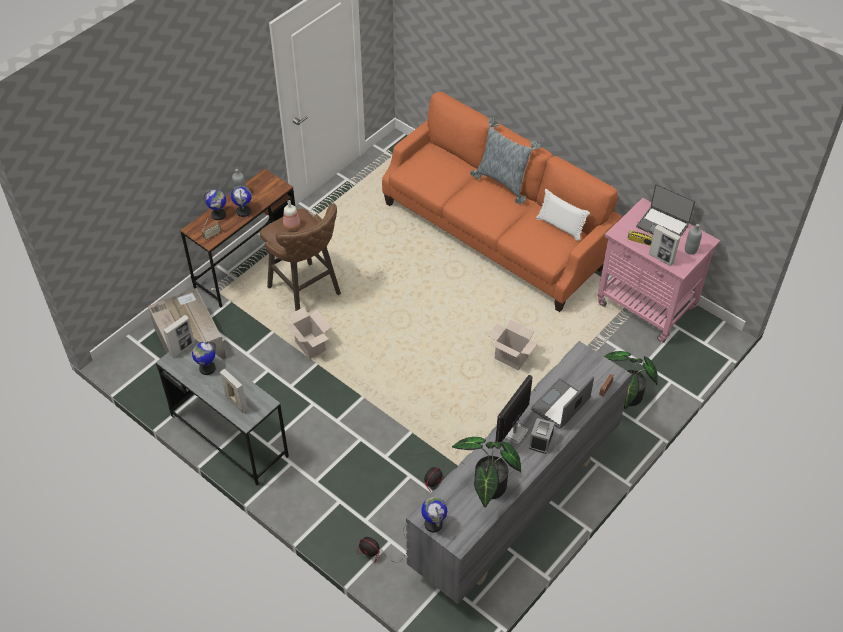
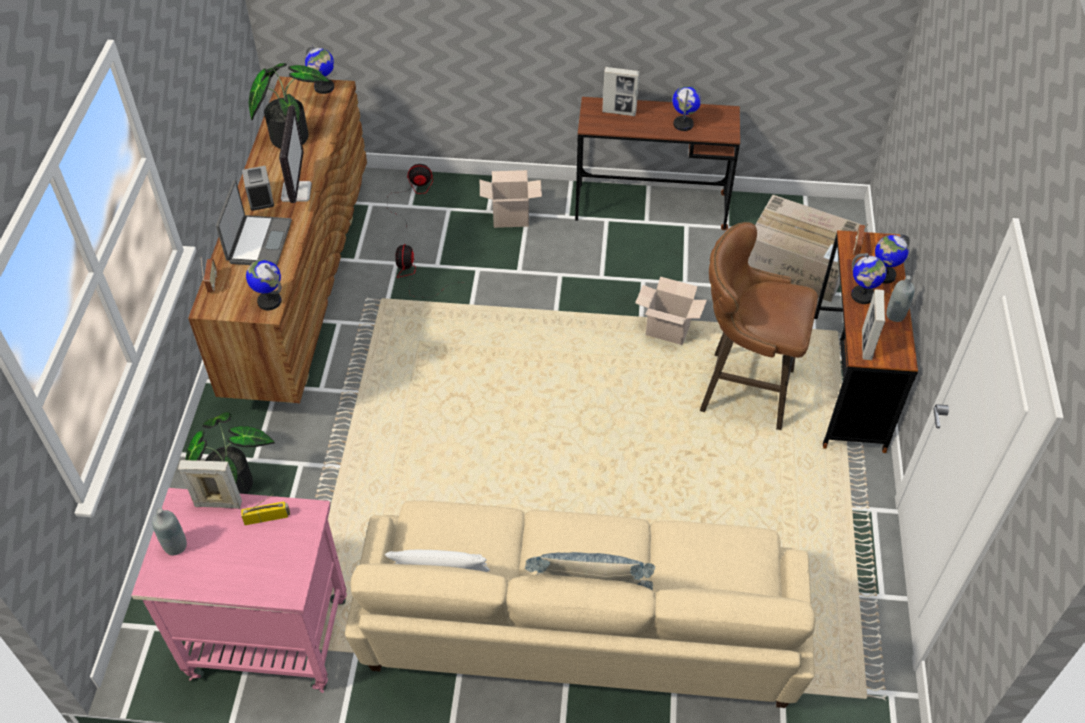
camera: 145 degrees right, 0 degrees up
grey desk [156,337,289,485] -> brown desk [575,97,740,230]
picture frame [163,315,195,358] -> picture frame moved to [862,289,885,360]
bottle [283,200,300,230] -> none
orange sofa [382,92,622,312] -> beige sofa [345,500,816,708]
grey cabinet [406,341,632,604] -> brown cabinet [188,77,367,403]
cardboard box [488,320,538,371] -> cardboard box moved to [480,170,542,228]
laptop [636,184,695,236] -> none
none -> globe [246,260,281,310]

